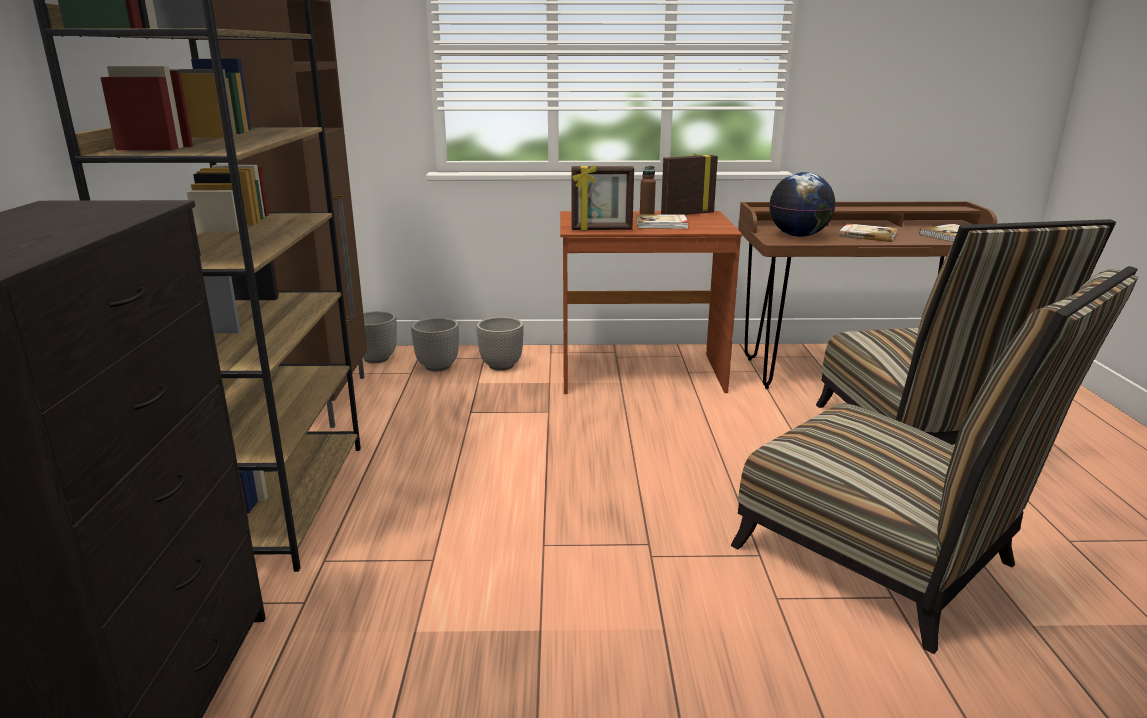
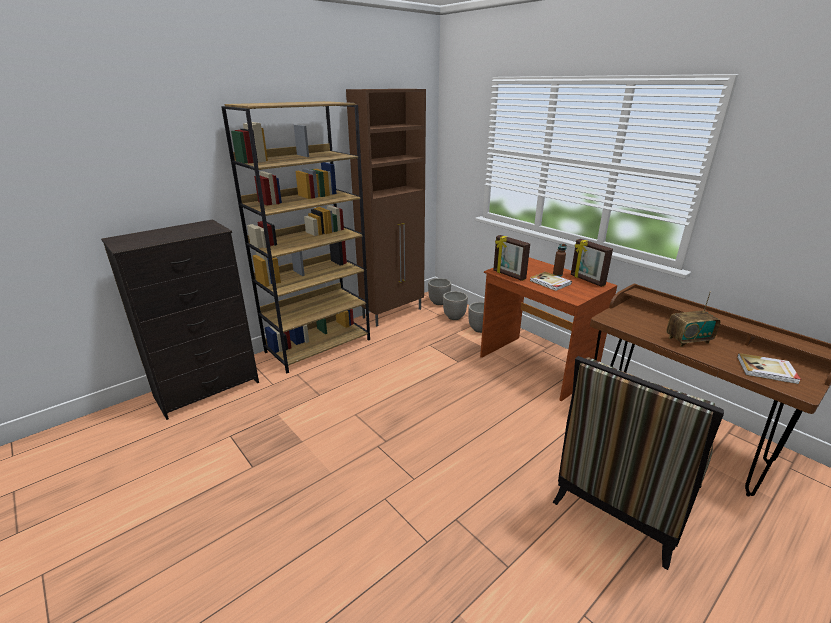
camera: 50 degrees right, 5 degrees up
picture frame [661,153,718,215] -> picture frame turned 150 degrees counterclockwise [571,239,613,287]
chair [731,266,1138,654] -> none
globe [769,172,835,237] -> none
book [839,223,897,242] -> radio [666,292,721,347]

